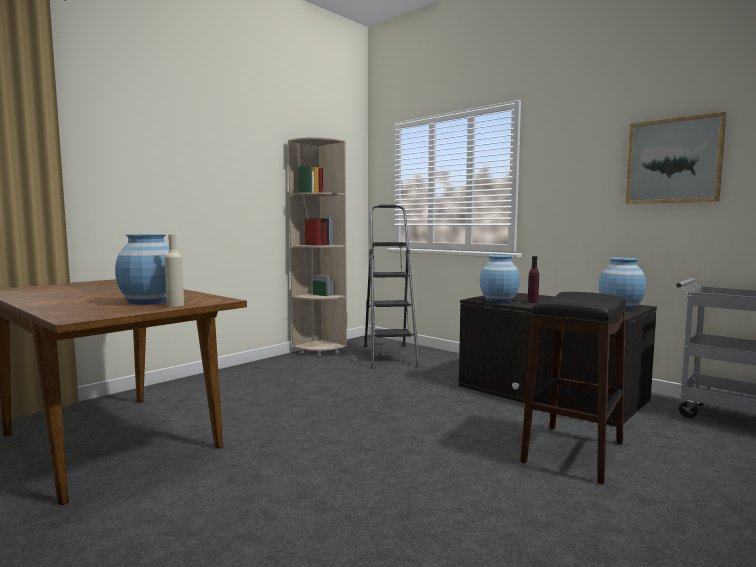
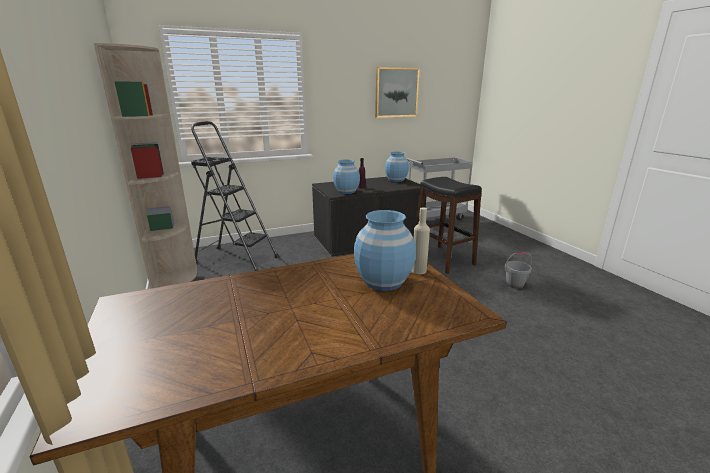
camera: 65 degrees left, 15 degrees up
none -> grey bucket [505,252,532,289]

